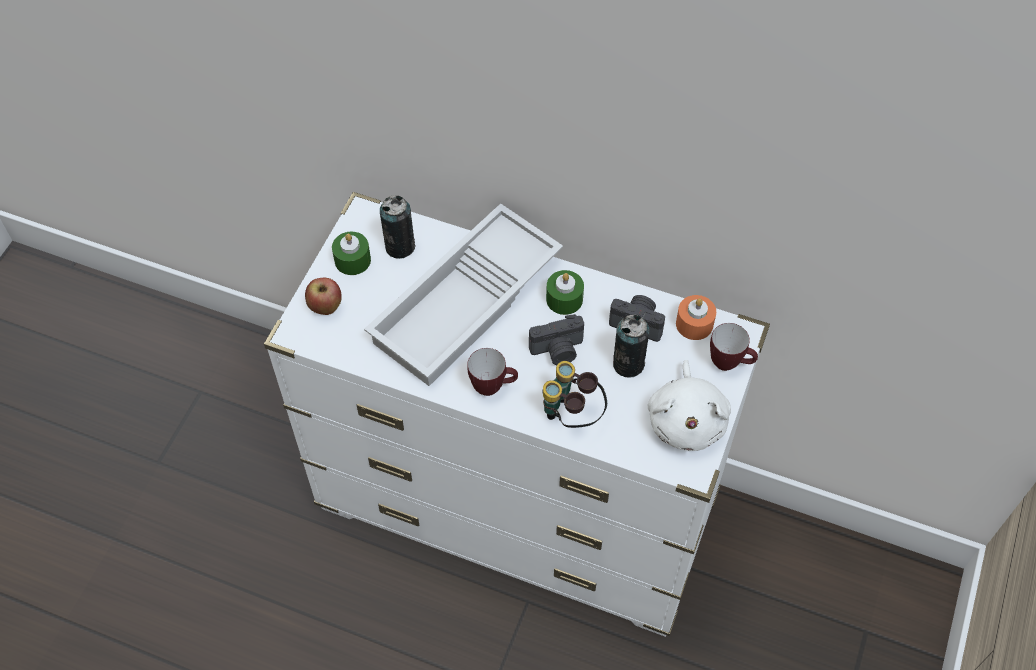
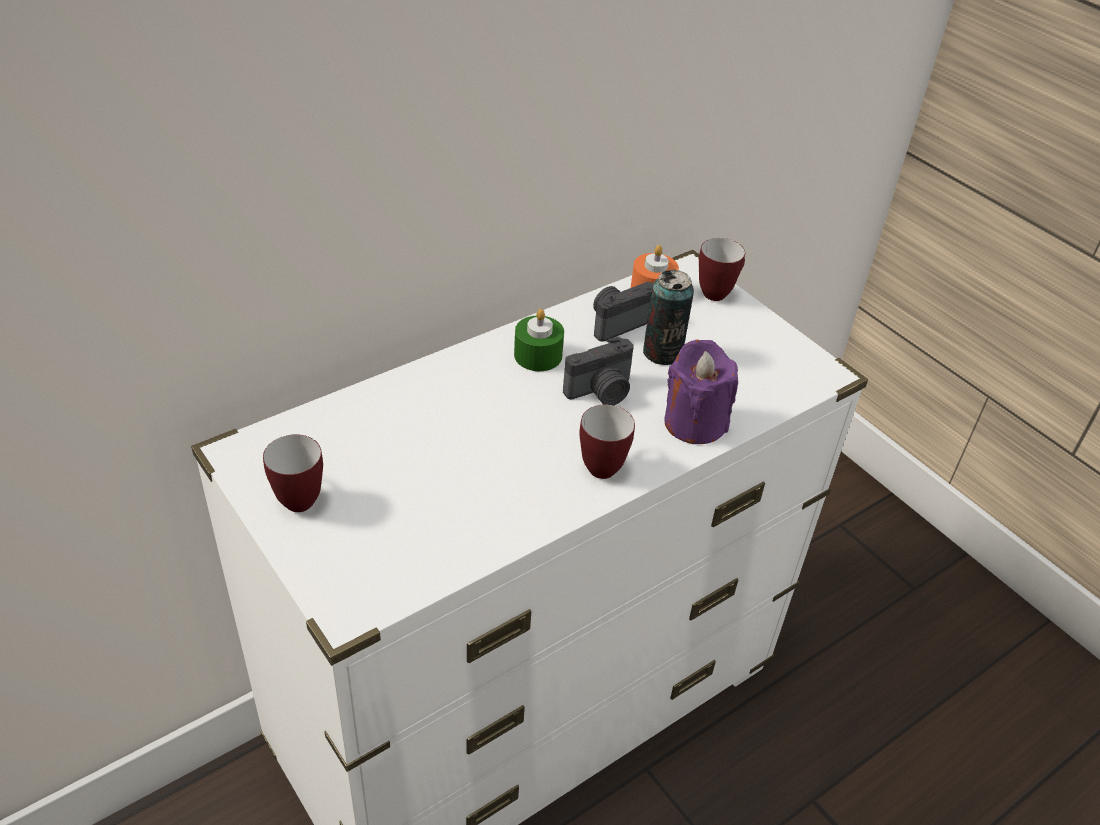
camera: 60 degrees left, 15 degrees down
apple [305,278,342,315] -> none
green candle [332,232,371,275] -> mug [263,434,323,512]
white tray [364,203,563,386] -> none
can [380,195,415,259] -> none
camera [529,314,584,365] -> camera turned 45 degrees clockwise [563,337,634,405]
binoculars [543,361,607,428] -> purple candle [664,340,738,444]
white plush toy [648,360,731,451] -> none

